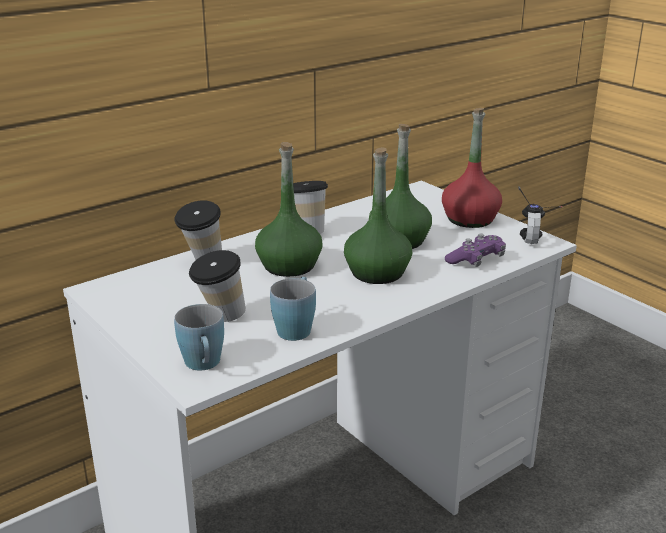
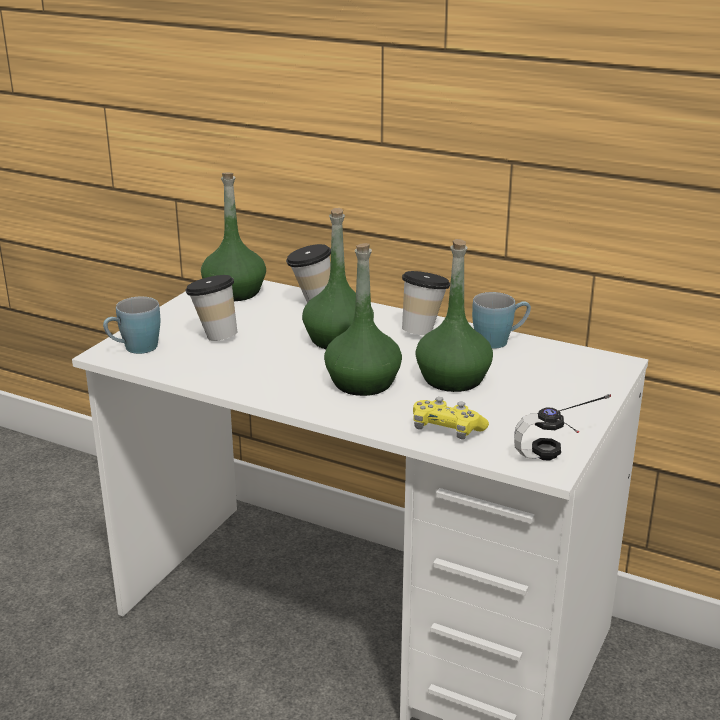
camera: 65 degrees right, 0 degrees up
blue mug [270,277,316,341] -> blue mug moved to [472,292,531,349]
red bottle [442,108,502,228] -> none
purple game controller [445,234,506,267] -> yellow game controller [413,397,489,439]
none -> green bottle [201,173,266,301]

